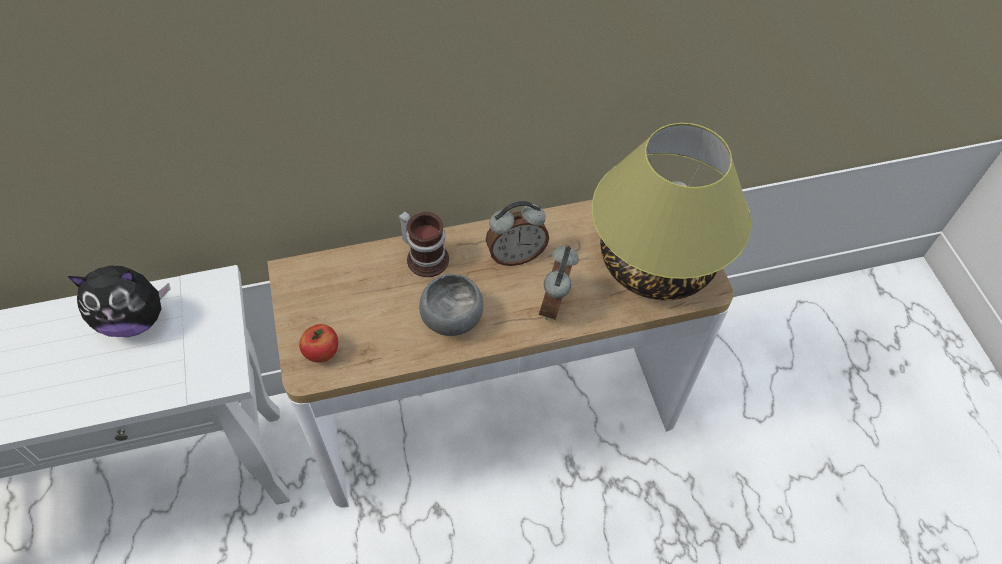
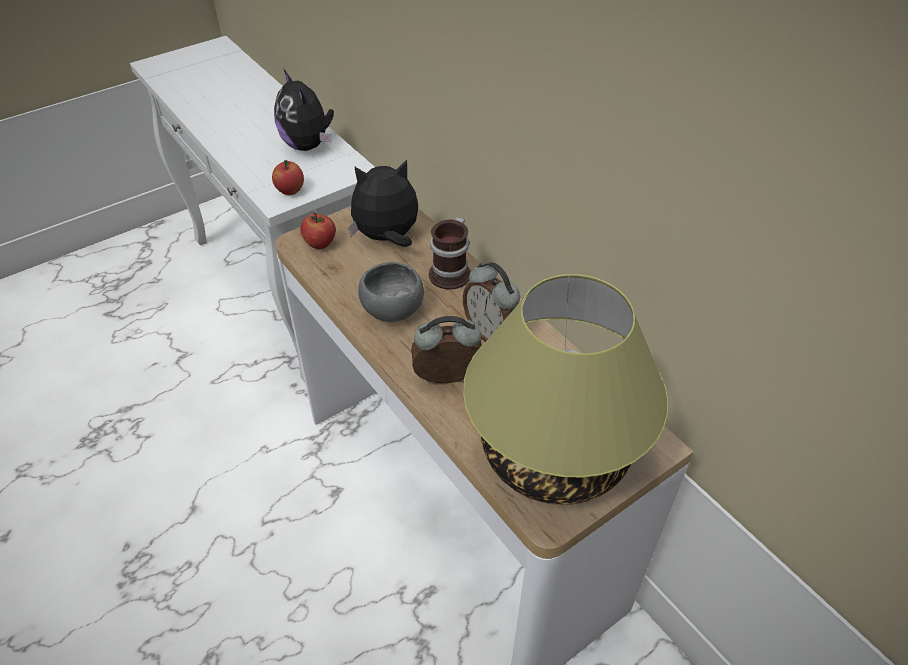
camera: 70 degrees right, 10 degrees down
none -> apple [272,160,304,195]
none -> plush toy [348,160,418,247]

